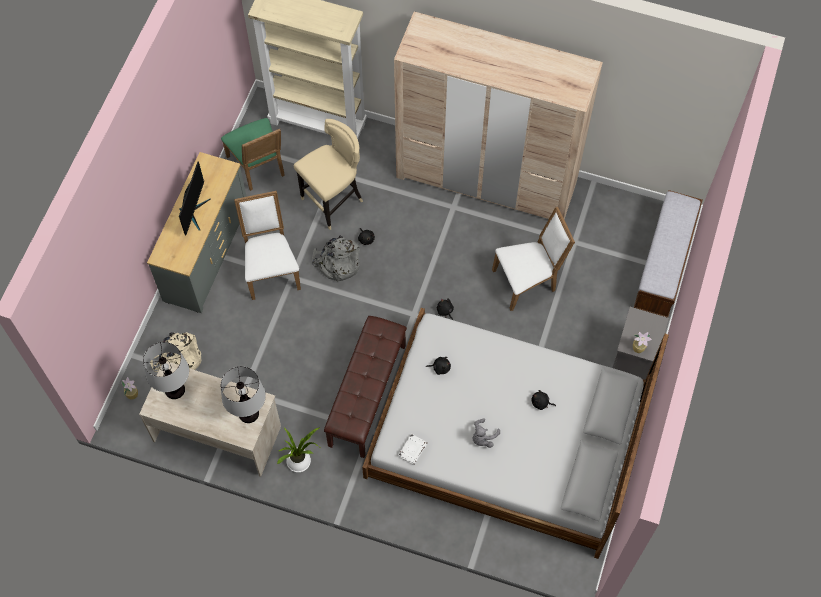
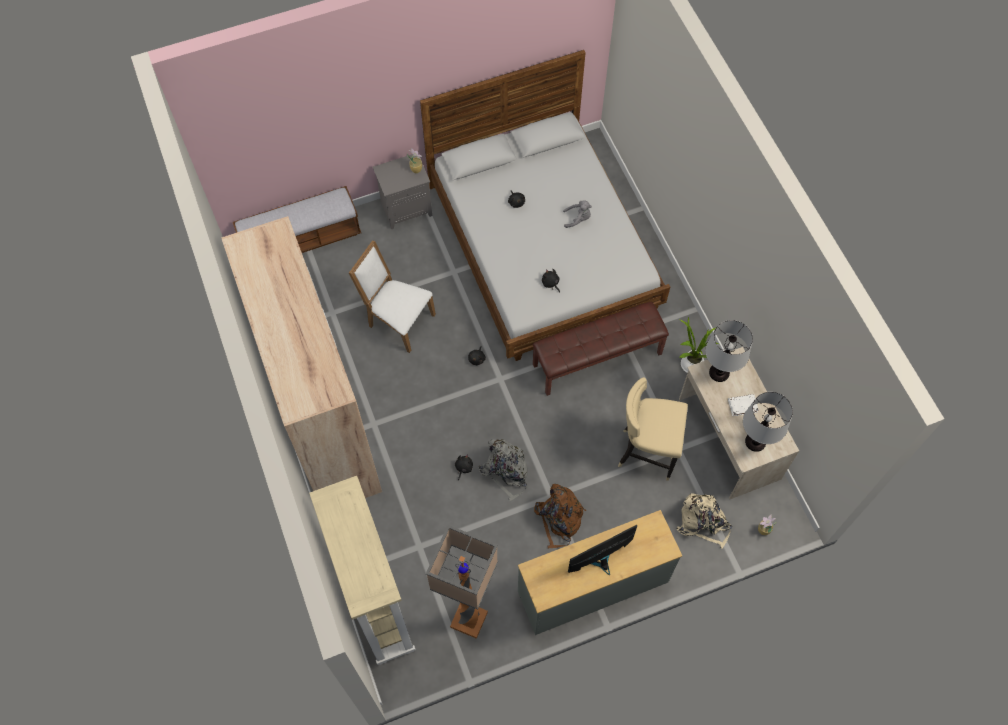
camera: 130 degrees left, 0 degrees up
green chair [221,118,285,191] -> floor lamp [426,525,498,639]
white chair [234,191,301,300] -> brown backpack [534,484,586,549]
beige stool [294,119,363,230] -> beige stool moved to [618,377,688,481]
white book [399,434,428,465] -> white book moved to [728,394,759,416]

